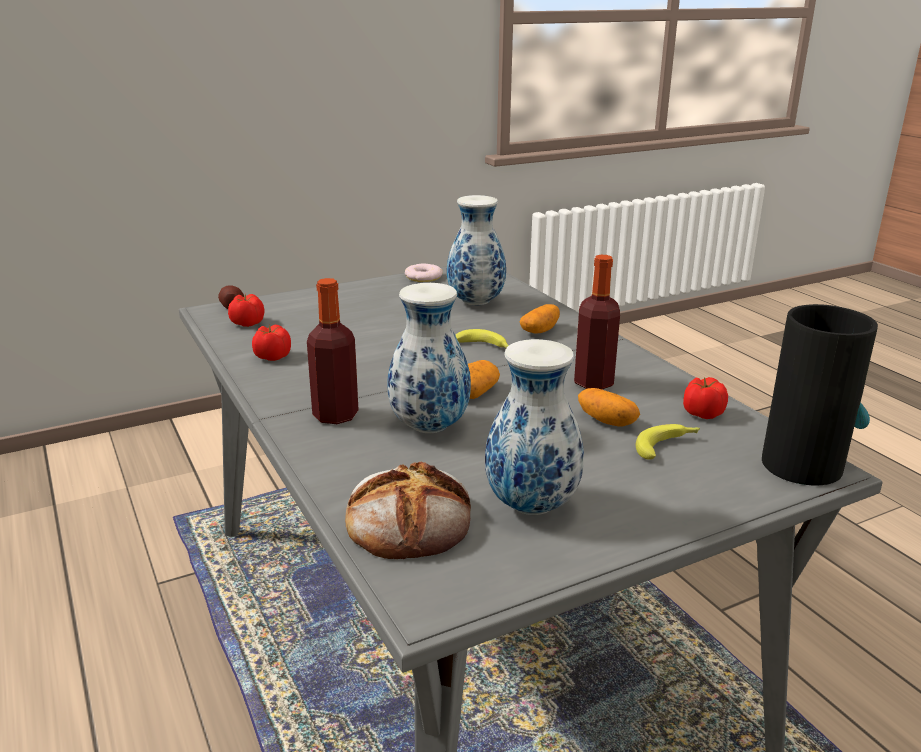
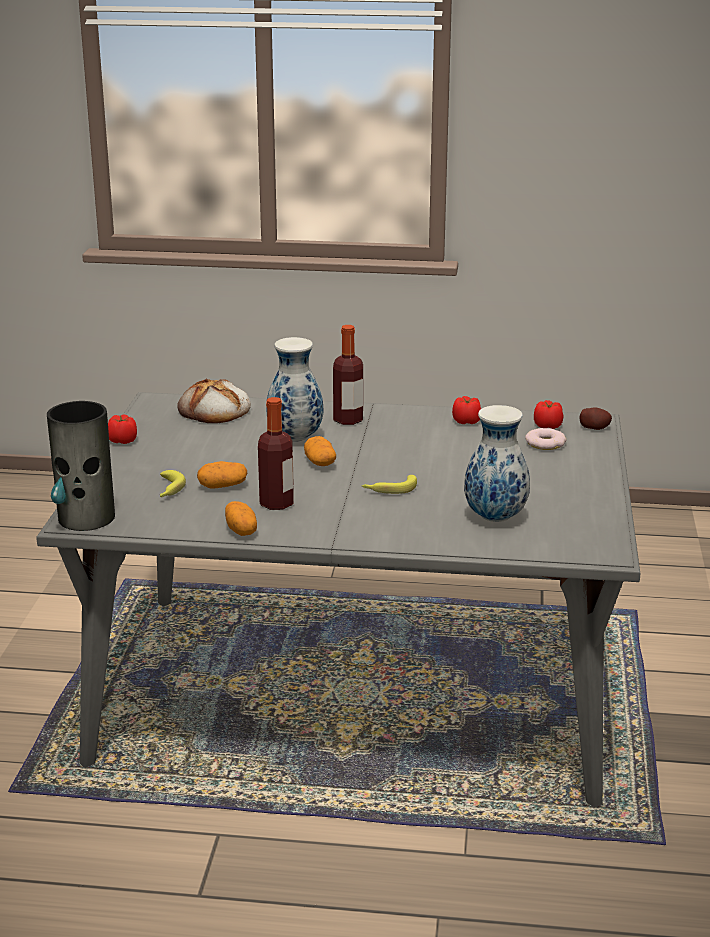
camera: 125 degrees right, 0 degrees up
donut [405,263,443,282] -> donut moved to [525,428,566,450]
vase [485,339,584,515] -> none
potato [520,304,560,333] -> potato moved to [225,501,257,536]
tomato [683,377,728,419] -> tomato moved to [108,414,137,444]

